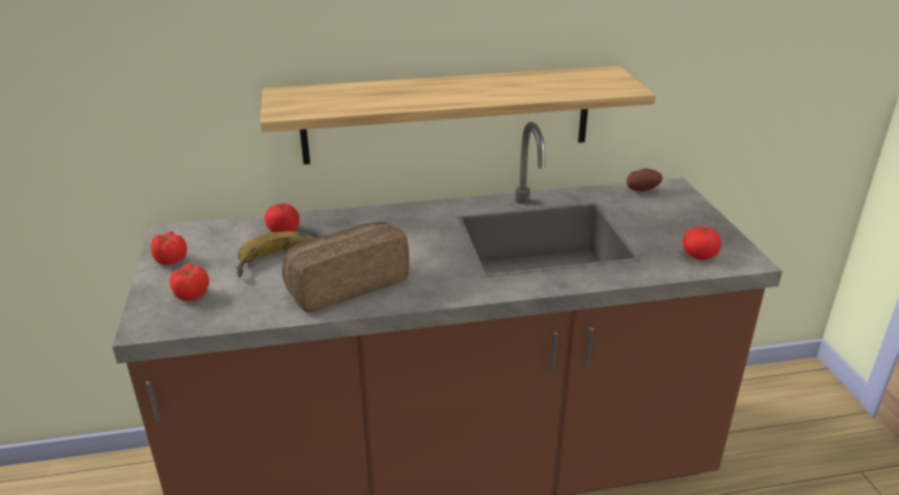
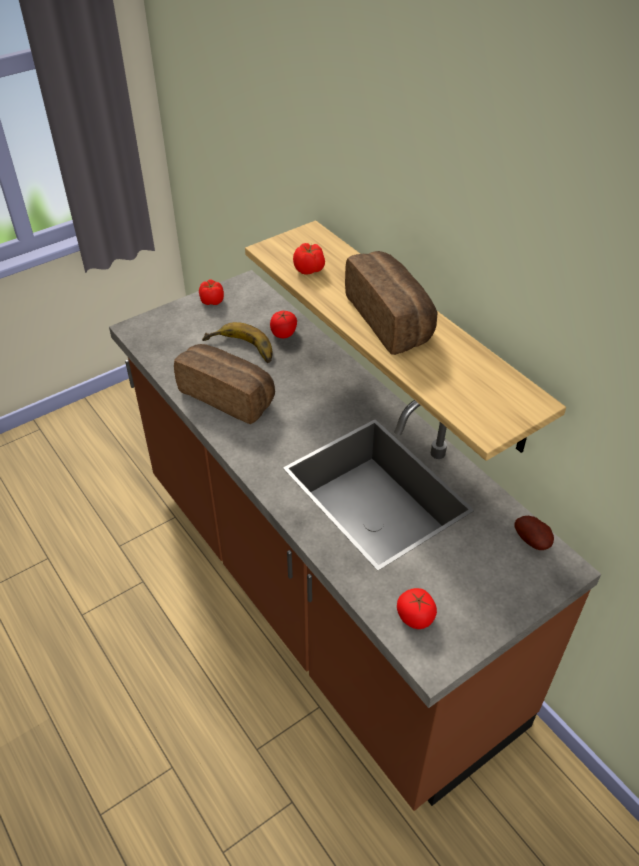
camera: 65 degrees right, 15 degrees up
tomato [170,264,209,301] -> tomato moved to [293,243,325,275]
none -> bread [345,251,437,355]

